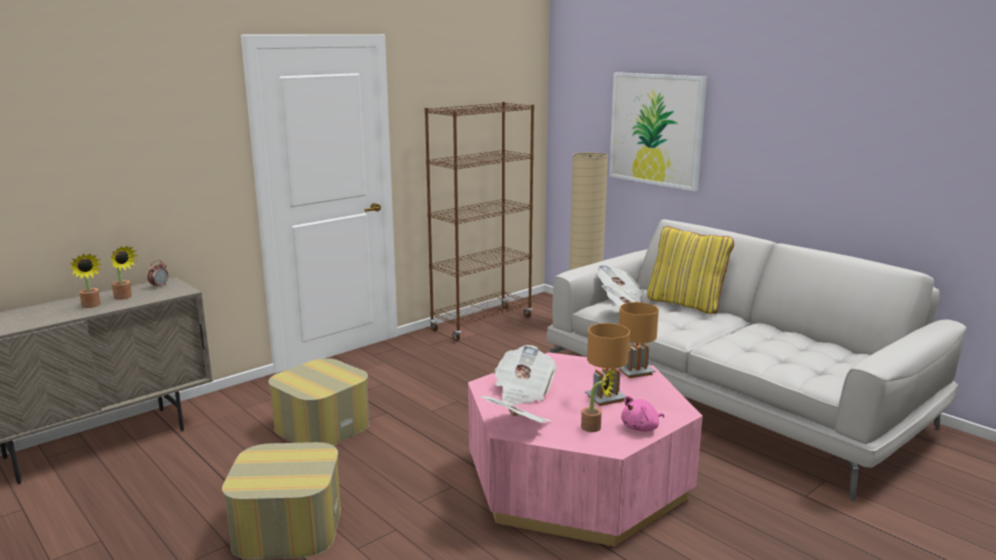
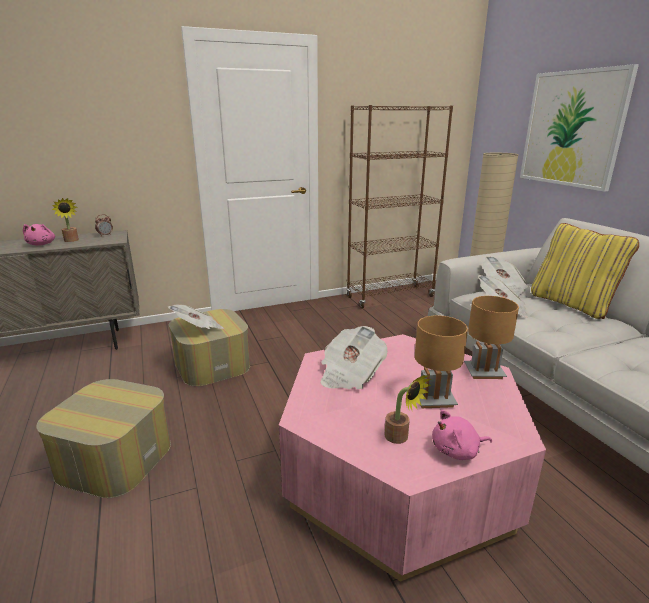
camera: 20 degrees right, 5 degrees up
potted plant [70,253,102,308] -> pink plush toy [23,224,55,246]
newspaper [481,395,552,423] -> newspaper moved to [168,305,224,329]

